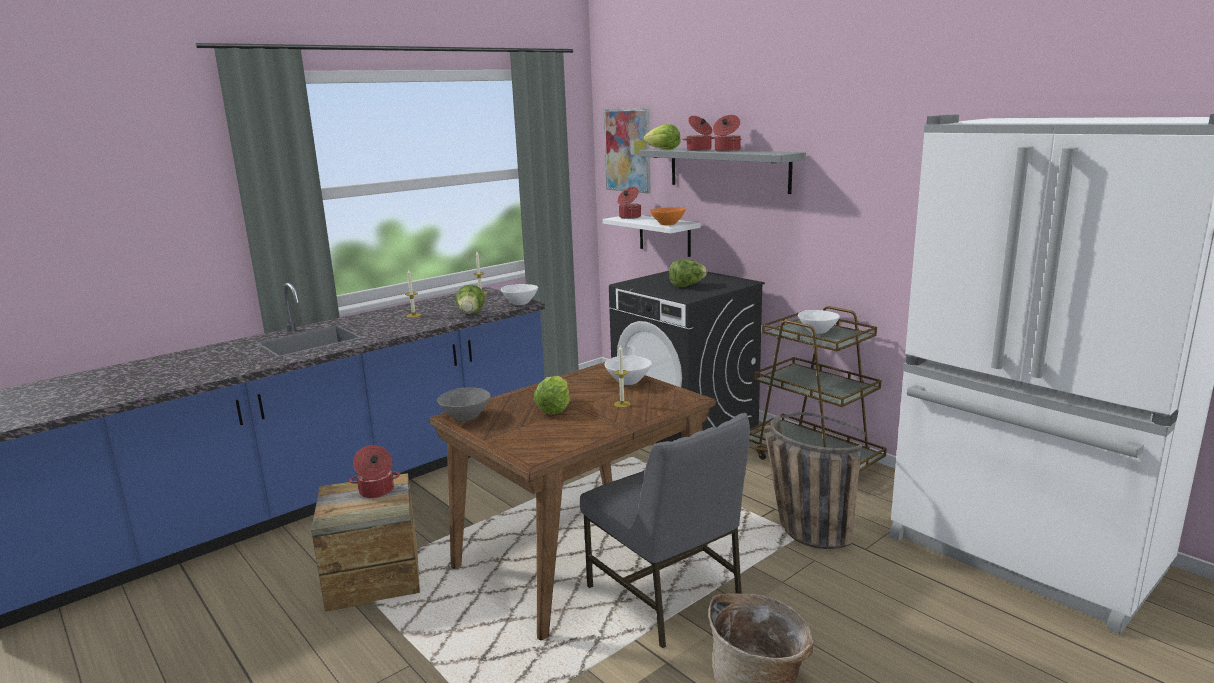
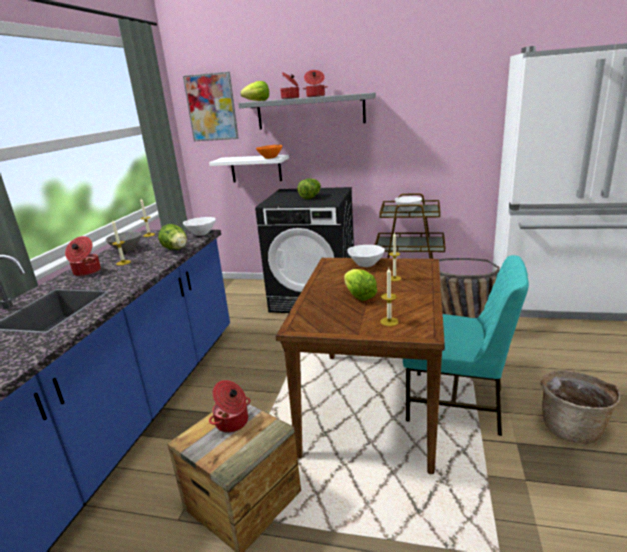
camera: 35 degrees left, 5 degrees up
grey bowl [437,388,491,421] -> grey bowl moved to [106,232,142,252]
grey chair [580,413,750,649] -> turquoise chair [403,255,529,436]
cooking pot [617,187,641,219] -> cooking pot moved to [65,236,101,276]
none -> candle [380,268,399,326]

